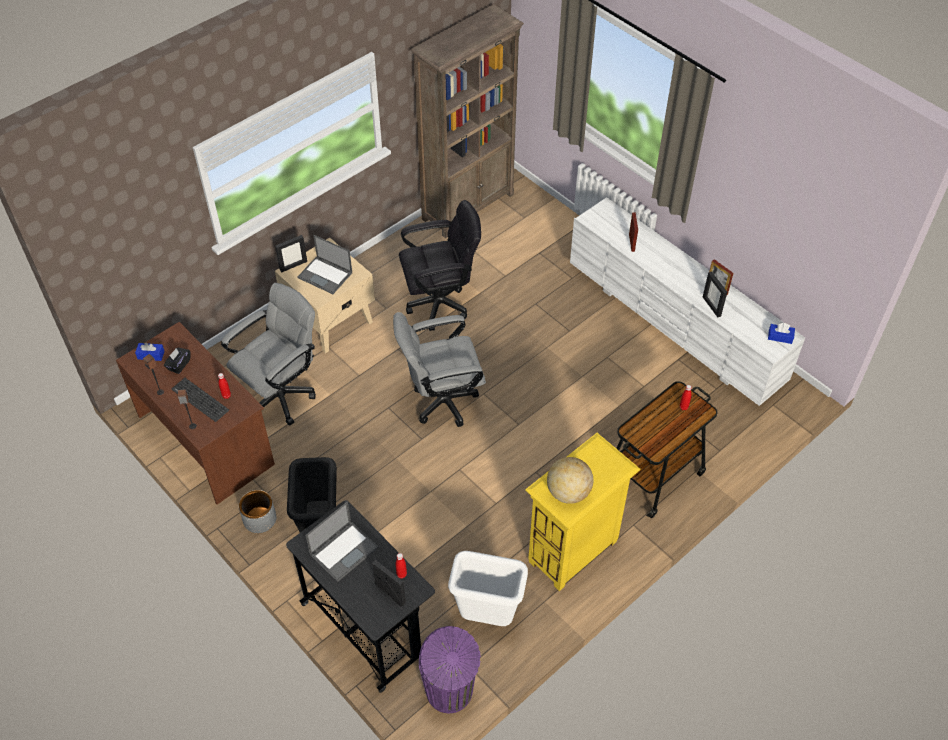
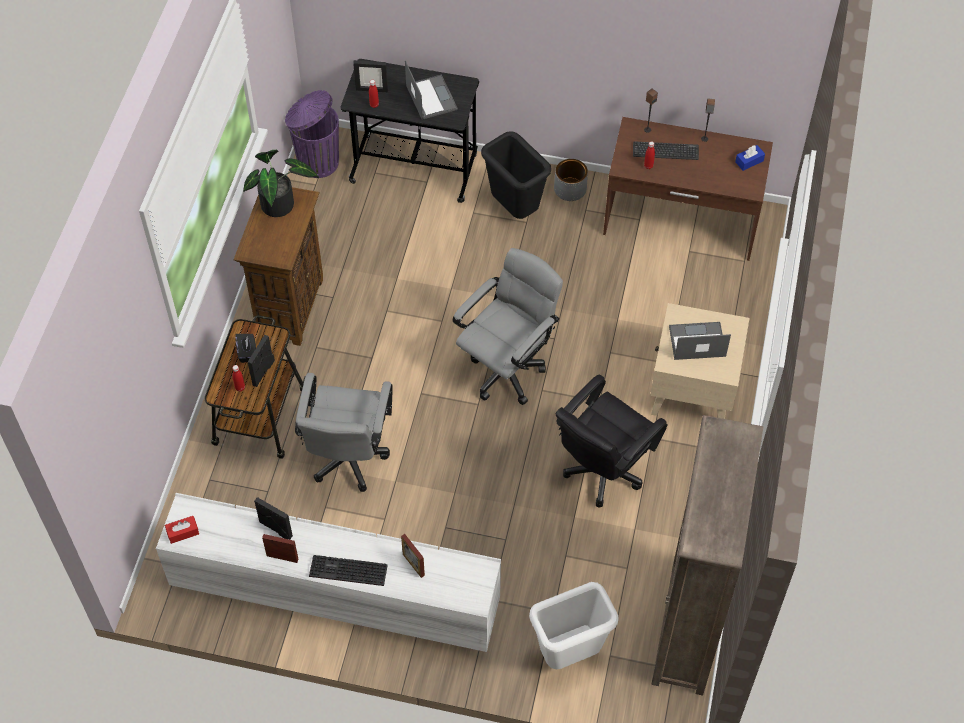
camera: 145 degrees right, 5 degrees up
black tissue box [164,348,191,374] -> black tissue box moved to [235,334,256,363]
grey office chair [221,283,316,425] -> grey office chair moved to [295,373,393,492]
picture frame [275,235,307,272] -> picture frame moved to [248,335,275,387]
laptop [305,502,378,582] -> laptop turned 150 degrees clockwise [405,61,458,120]
white trash can [448,551,528,626] -> white trash can moved to [529,582,619,669]
yellow cabinet [525,433,641,591] -> brown cabinet [233,187,323,346]
globe [547,457,593,504] -> potted plant [243,150,319,217]
blue tissue box [768,323,795,344] -> red tissue box [165,516,199,544]
none -> keyboard [309,555,388,586]

